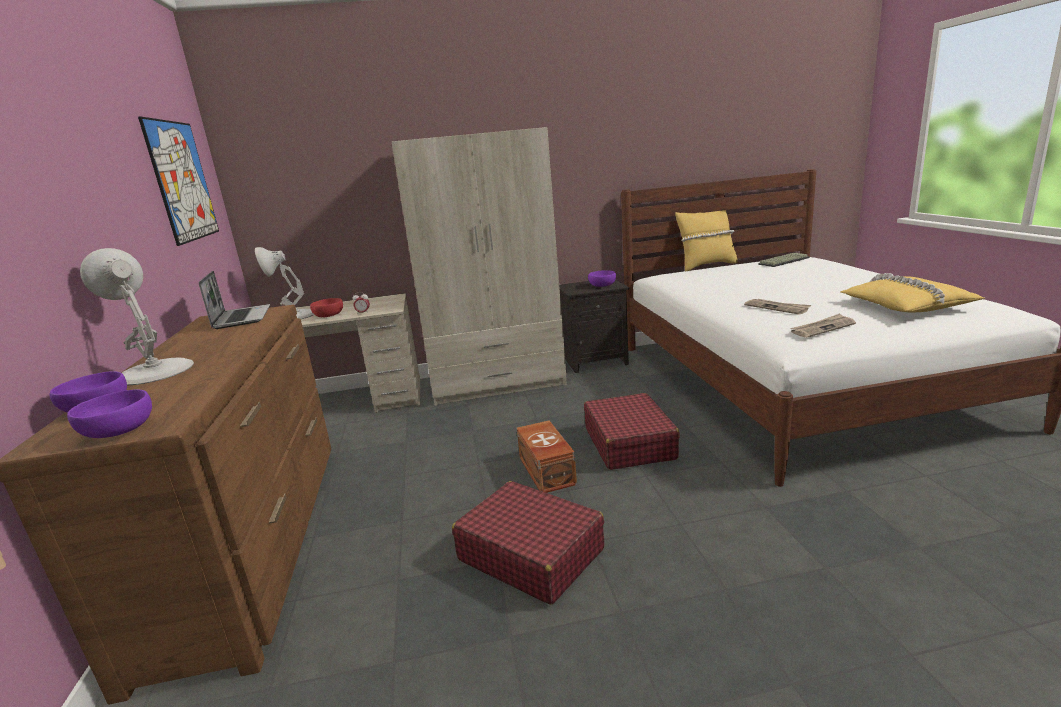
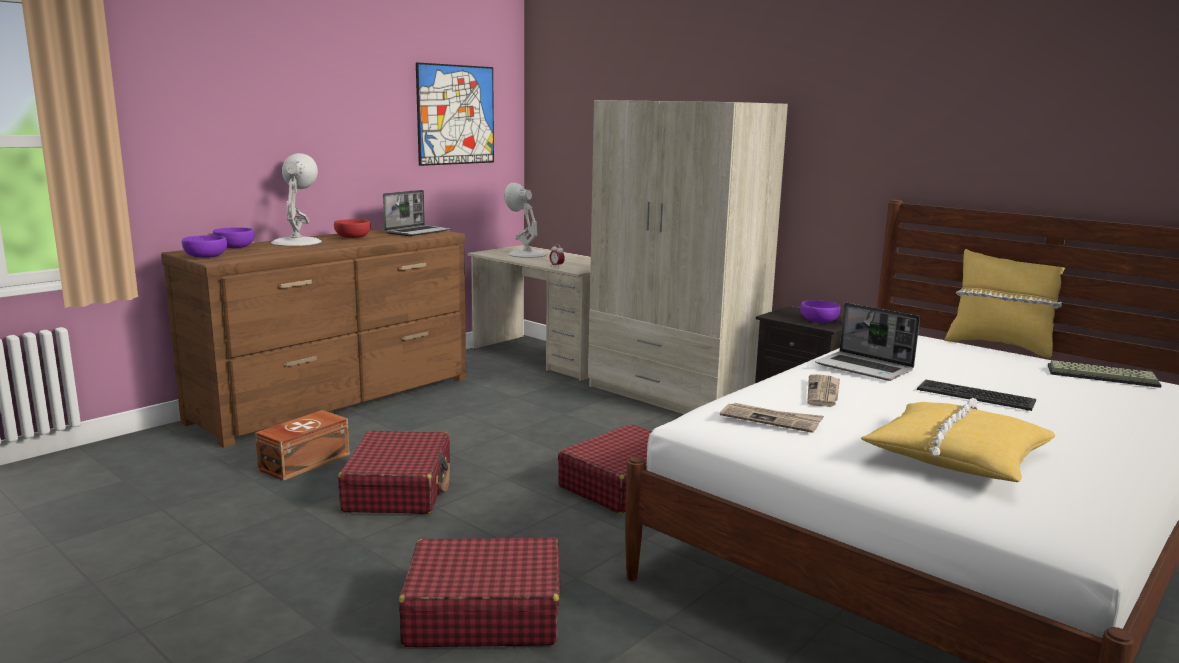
camera: 50 degrees right, 5 degrees down
red bowl [310,298,343,317] -> red bowl moved to [334,219,371,238]
brown storage box [517,420,577,493] -> brown storage box moved to [255,410,350,481]
none -> red suitcase [399,538,560,647]
none -> laptop [815,303,920,381]
none -> keyboard [917,379,1036,411]

